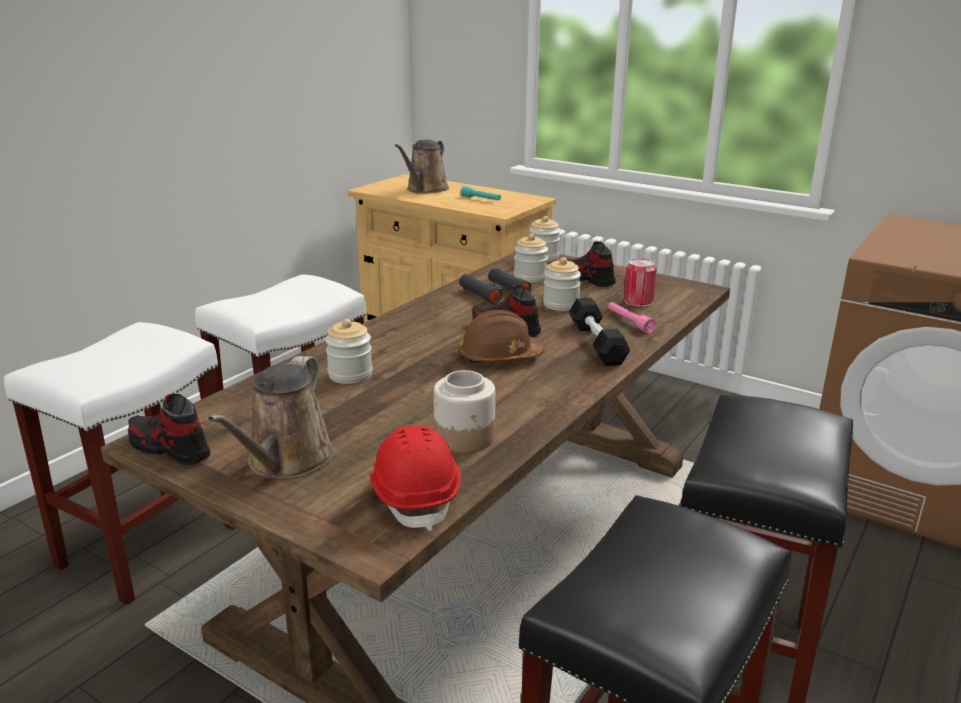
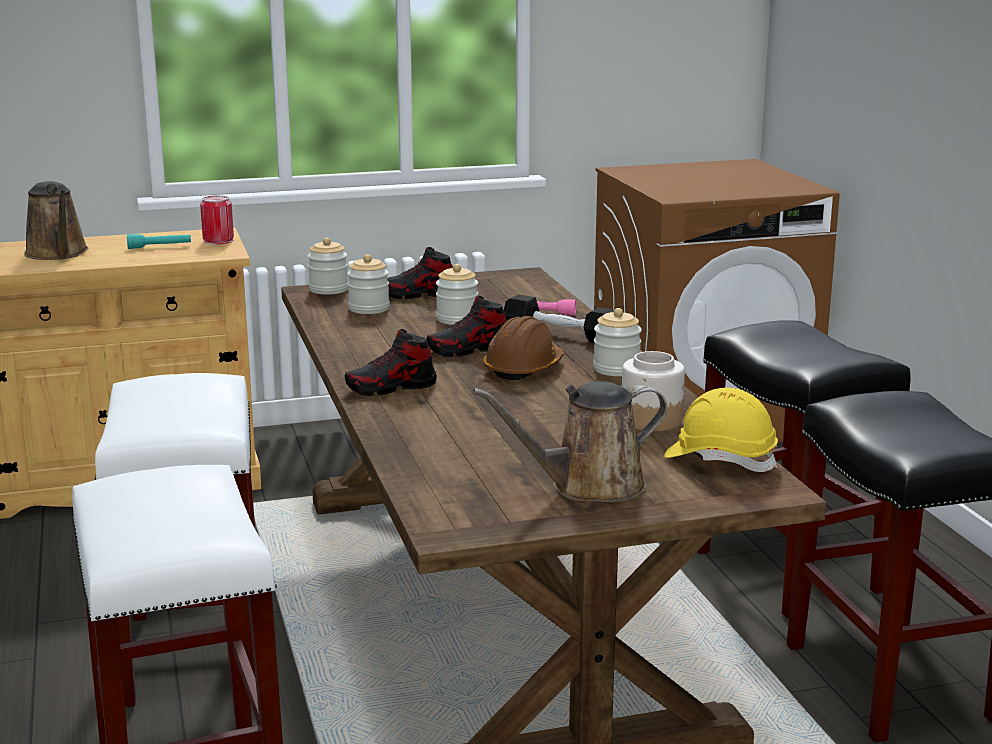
camera: 50 degrees left, 5 degrees down
shoe [128,394,210,465] -> shoe moved to [344,329,437,396]
brown watering can [208,356,334,479] -> brown watering can turned 105 degrees clockwise [472,381,667,503]
jar [325,319,373,384] -> jar moved to [593,308,642,376]
red hard hat [370,426,461,531] -> yellow hard hat [664,388,778,472]
black binoculars [459,268,532,304] -> none
can [624,258,657,307] -> can moved to [200,195,234,245]

